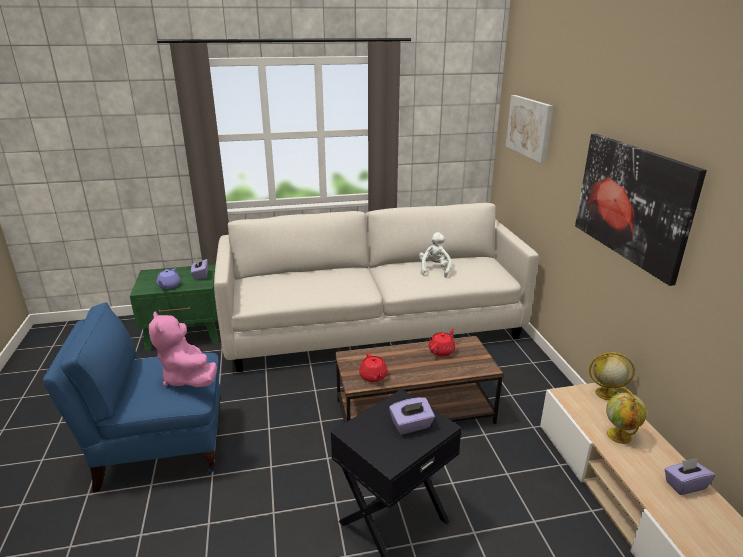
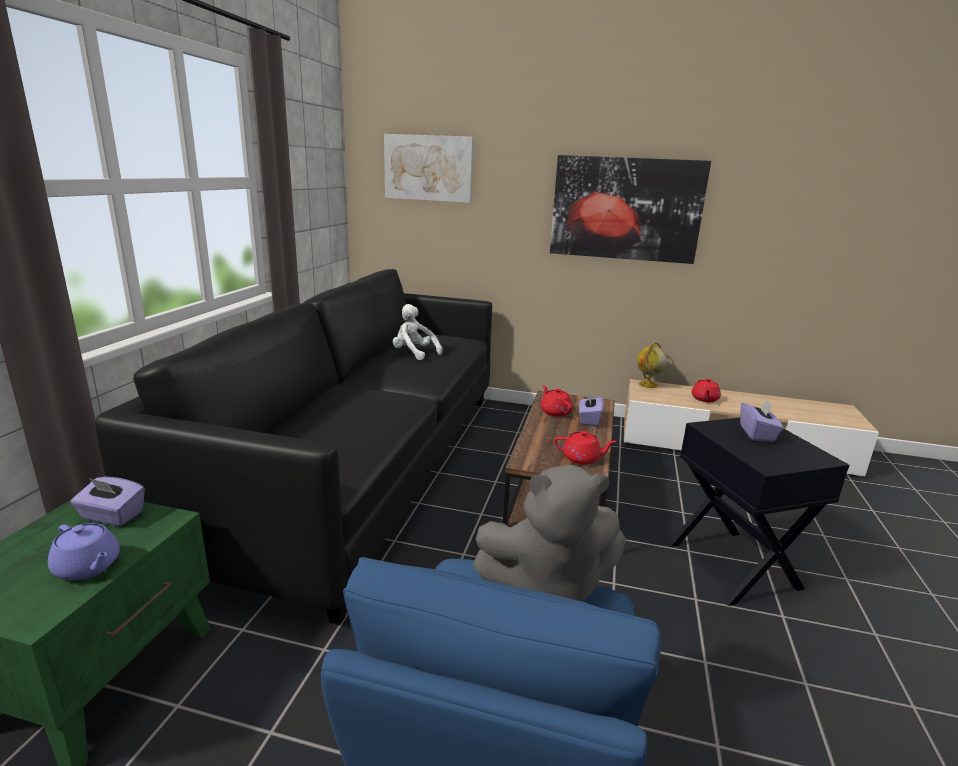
camera: 65 degrees left, 5 degrees down
pink plush toy [149,312,217,387] -> grey plush toy [472,465,626,602]
white sofa [214,203,539,372] -> black sofa [95,269,492,625]
globe [606,387,647,444] -> red teapot [692,379,721,402]
purple tissue box [664,458,715,495] -> purple tissue box moved to [579,392,603,427]

